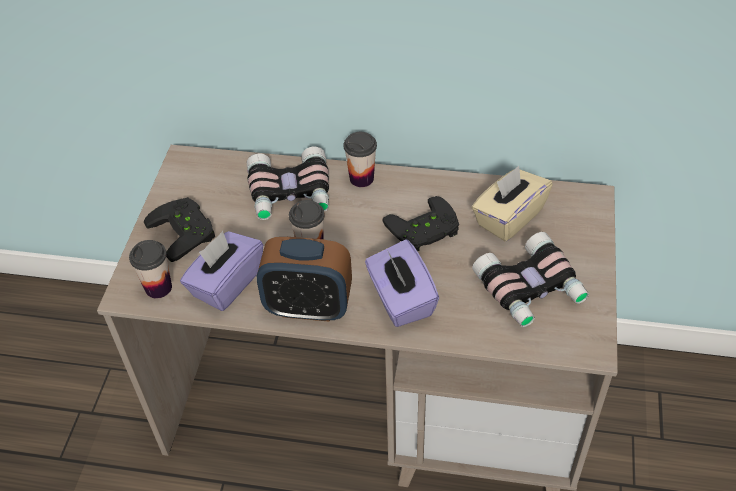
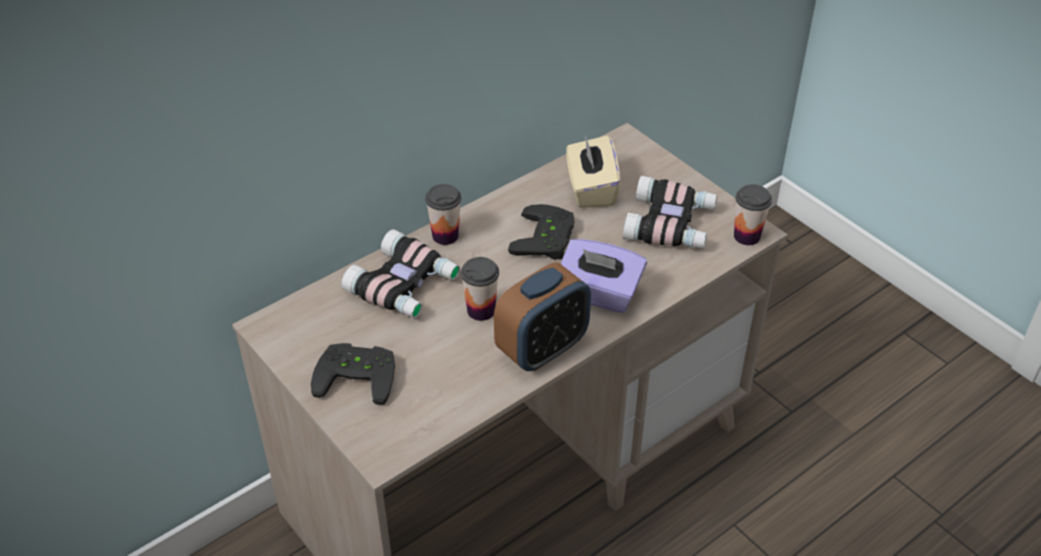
camera: 50 degrees left, 5 degrees down
cup [129,240,172,298] -> cup moved to [734,184,772,245]
purple tissue box [180,231,263,311] -> none

